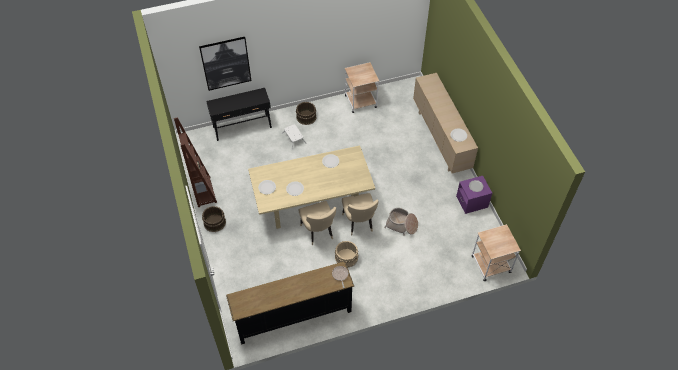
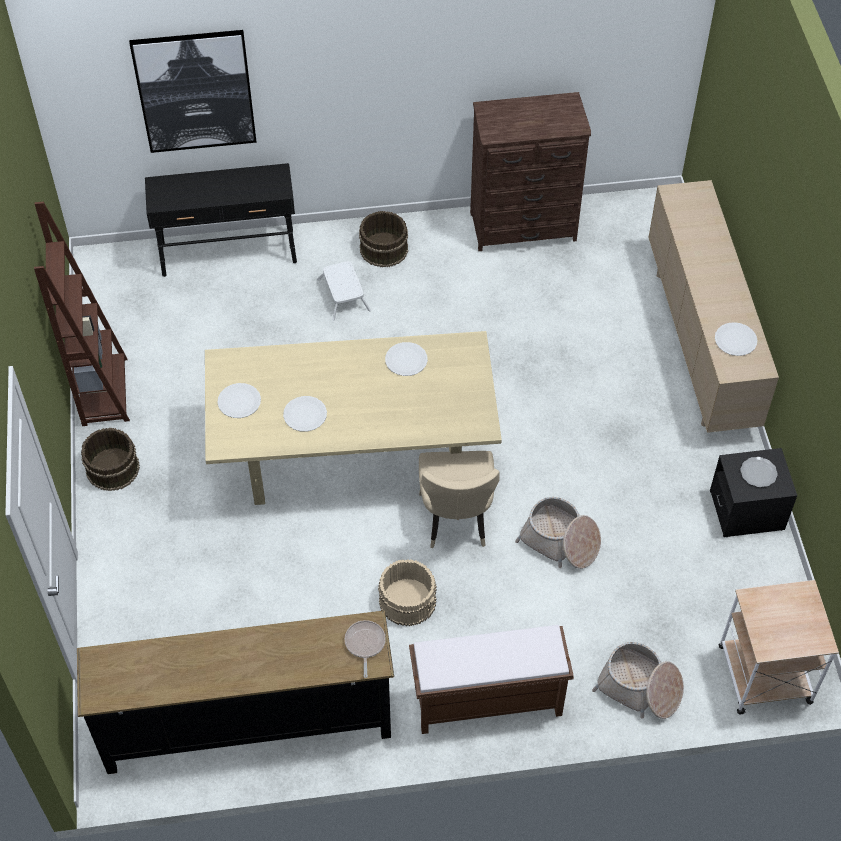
camera: 10 degrees right, 0 degrees up
beige chair [299,201,336,245] -> none
beige cart [345,62,379,113] -> brown dresser [470,92,591,251]
purple nightstand [456,176,492,214] -> black nightstand [710,448,797,537]
none -> brown bench [409,625,574,734]
none -> basket [592,642,684,719]

